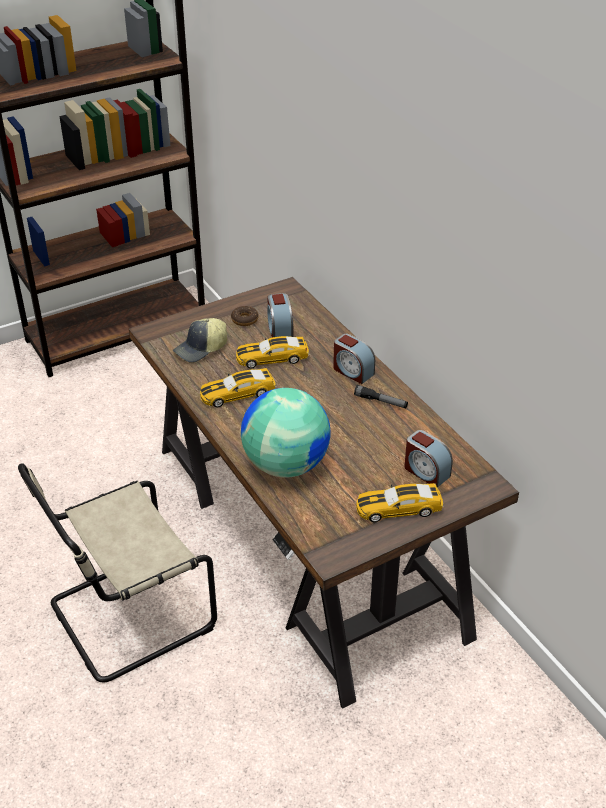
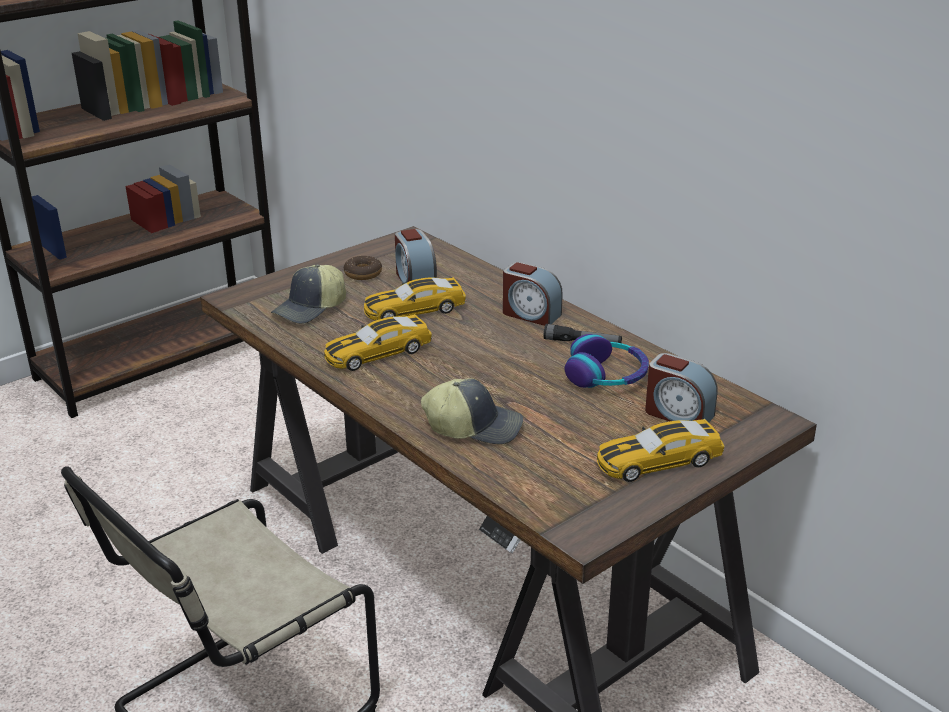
camera: 10 degrees left, 10 degrees down
globe [241,388,331,478] -> cap [421,378,523,444]
none -> headphones [565,334,649,388]

